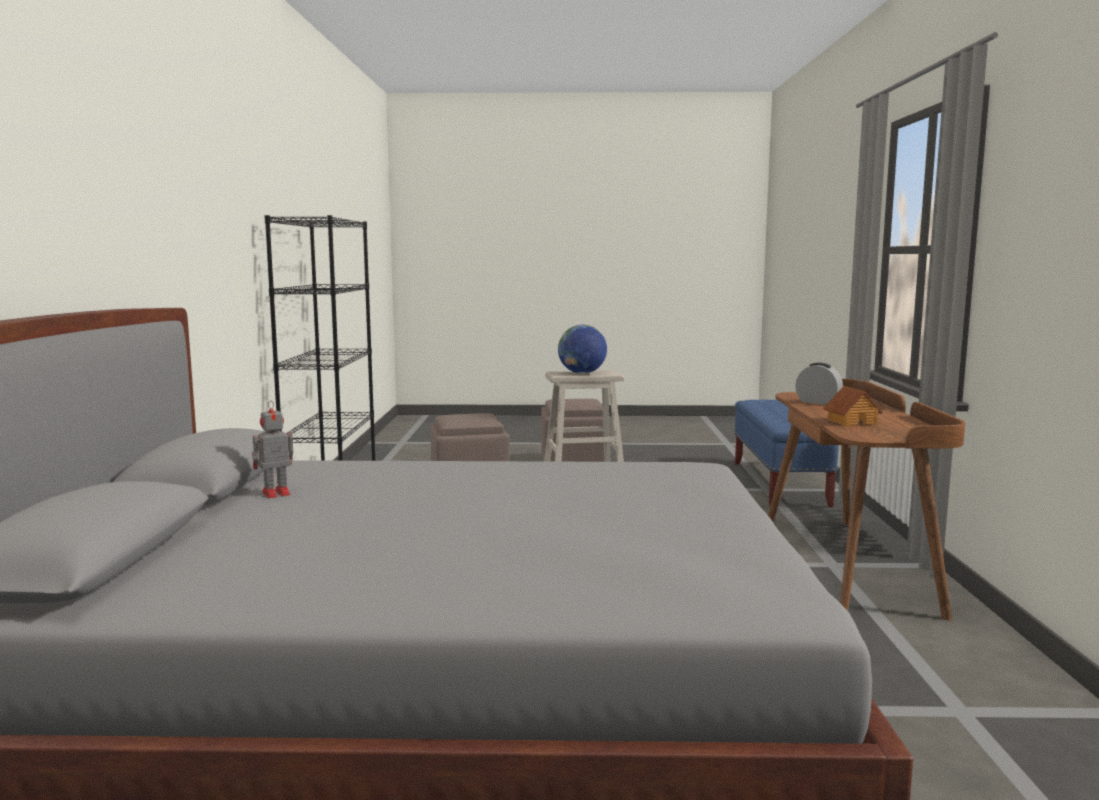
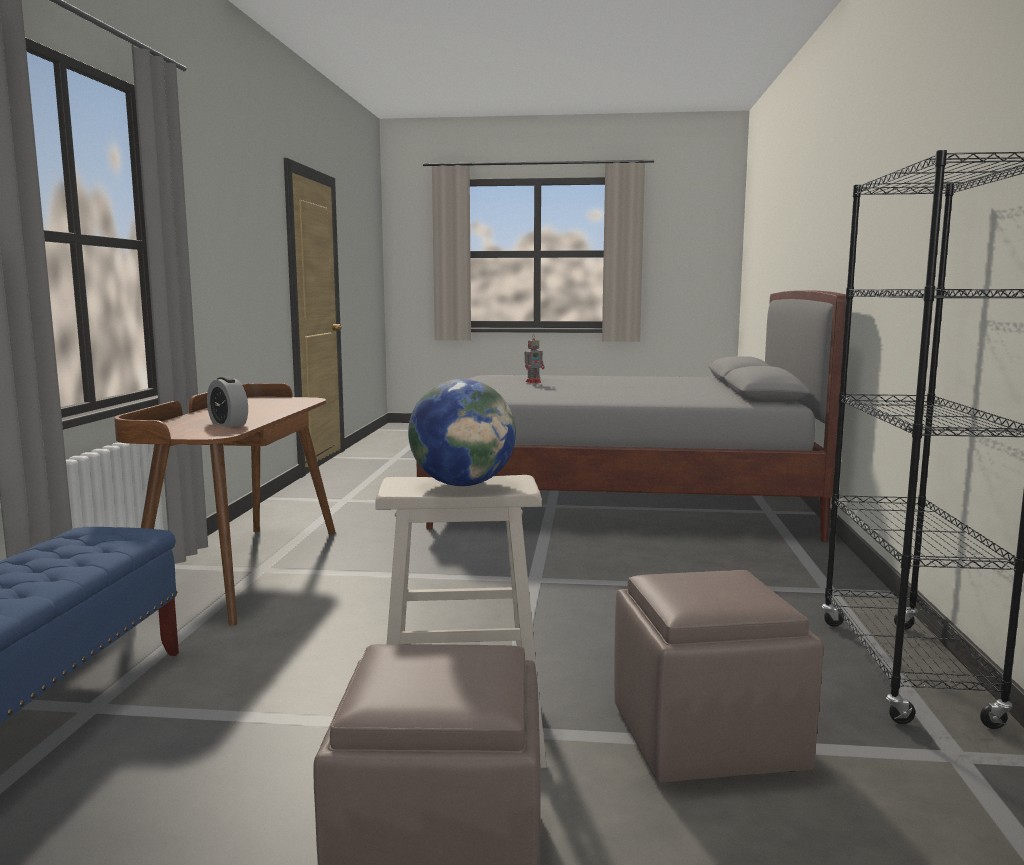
camera: 175 degrees left, 0 degrees up
toy robot [252,401,293,498] -> toy robot moved to [524,334,544,383]
toy house [823,386,883,426] -> none

